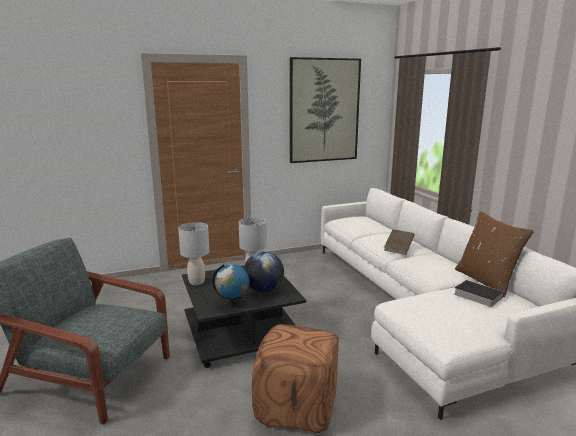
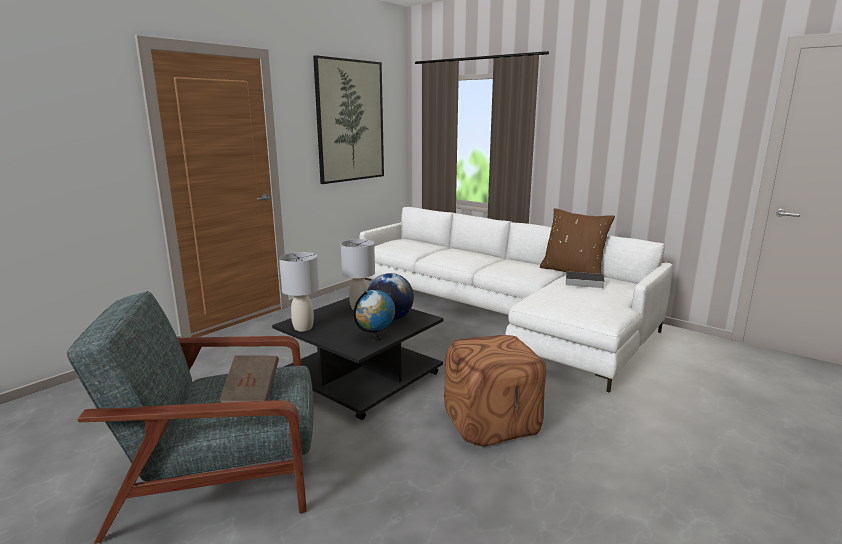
camera: 30 degrees left, 0 degrees up
brown book [384,229,414,255] -> brown book moved to [219,355,279,403]

